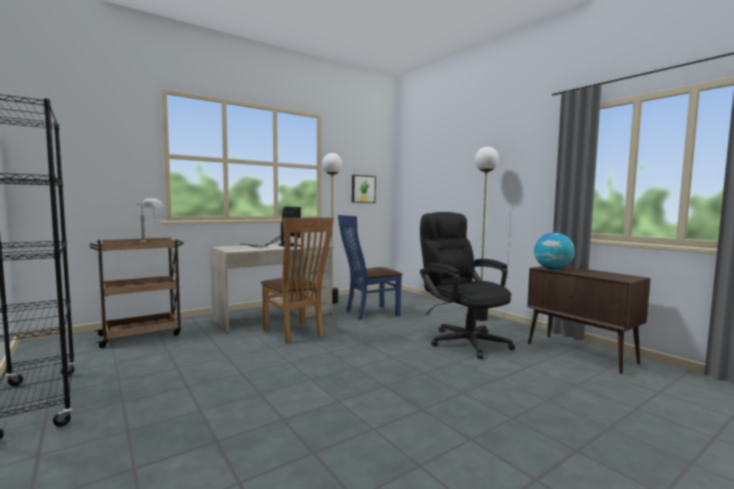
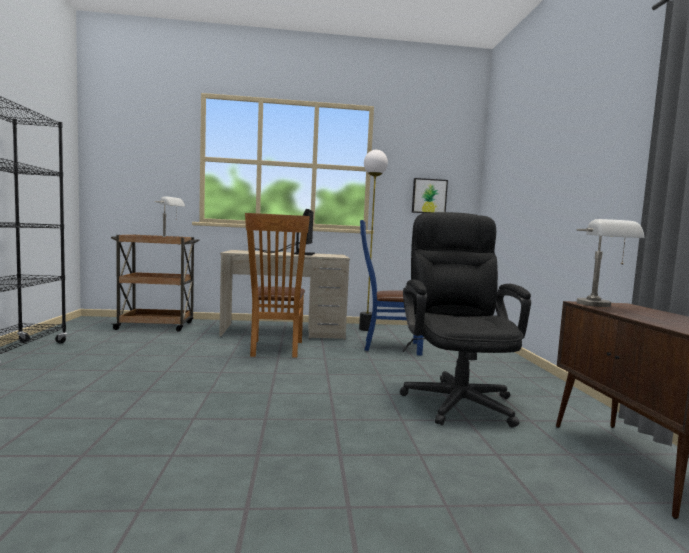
camera: 30 degrees right, 0 degrees up
floor lamp [475,147,499,321] -> none
globe [534,232,575,269] -> grey table lamp [576,219,644,307]

